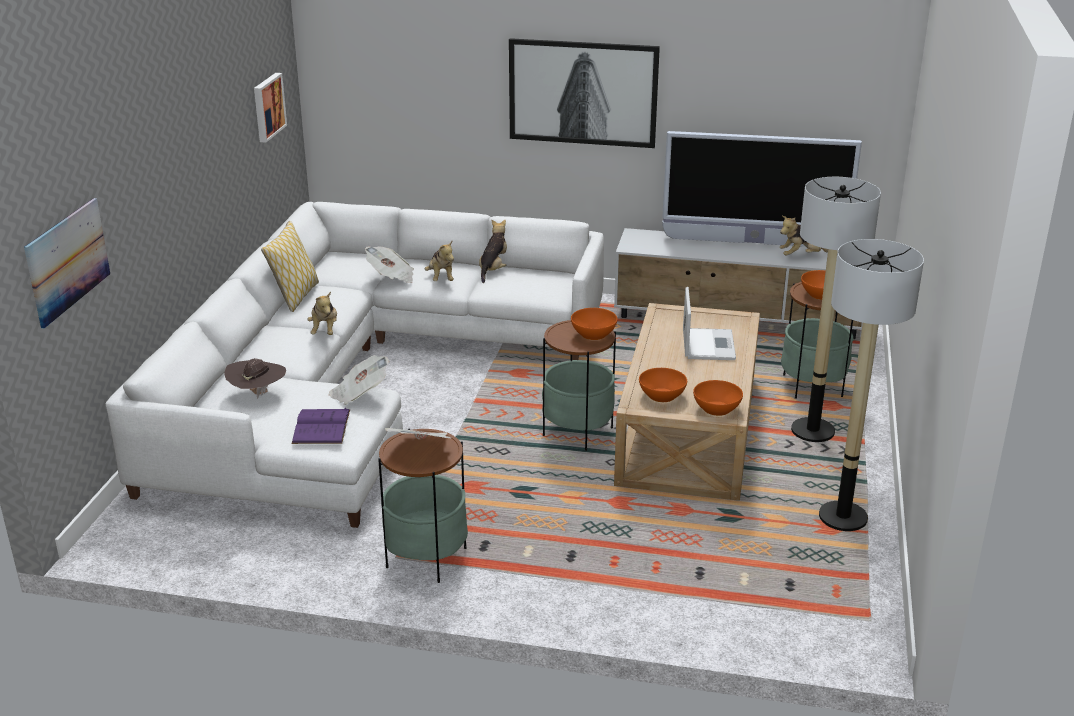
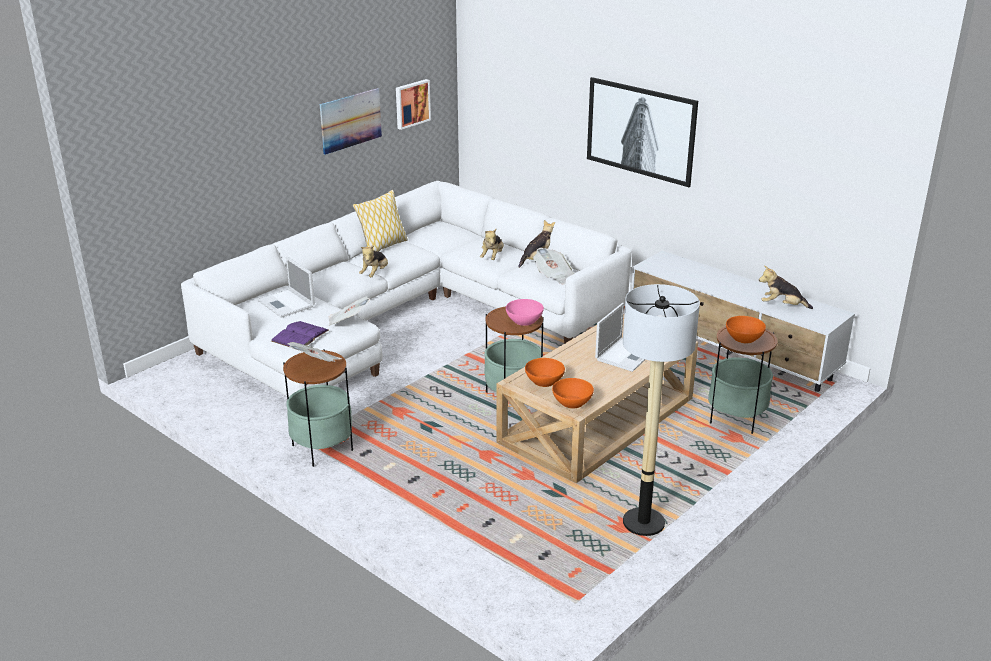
camera: 30 degrees right, 0 degrees up
picture [24,198,110,329] -> picture moved to [320,88,382,155]
brown hat [224,358,286,399] -> laptop [257,257,315,318]
newspaper [365,246,414,283] -> newspaper moved to [533,248,575,285]
orange bowl [571,308,617,340] -> pink bowl [506,299,544,326]
television [662,131,862,247] -> none
floor lamp [791,177,881,442] -> none

